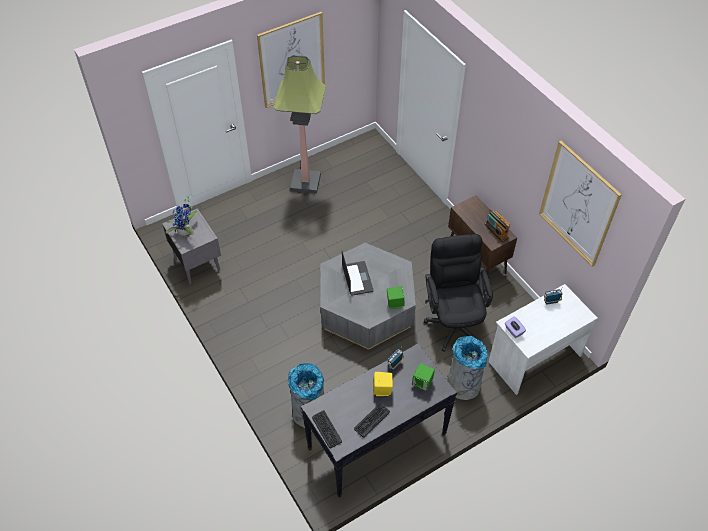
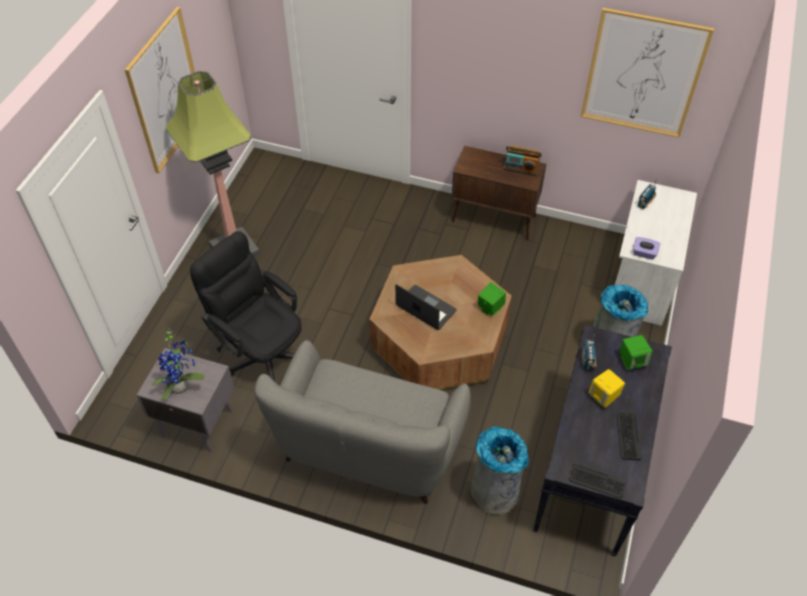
camera: 40 degrees left, 0 degrees up
grey coffee table [320,243,416,350] -> brown coffee table [369,255,511,390]
black office chair [424,234,493,352] -> black office chair moved to [190,231,302,382]
none -> grey sofa [254,340,471,504]

